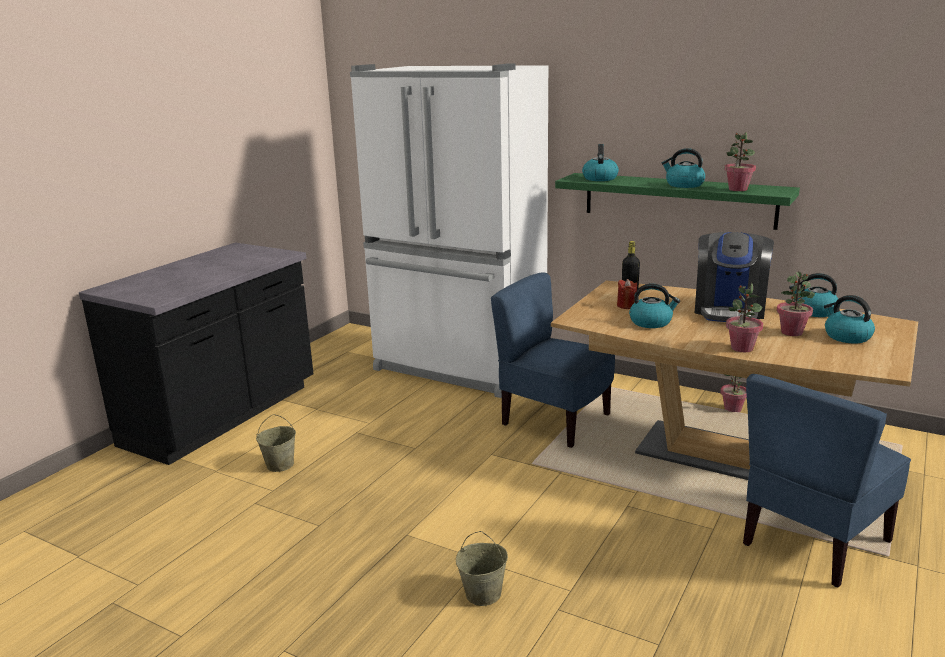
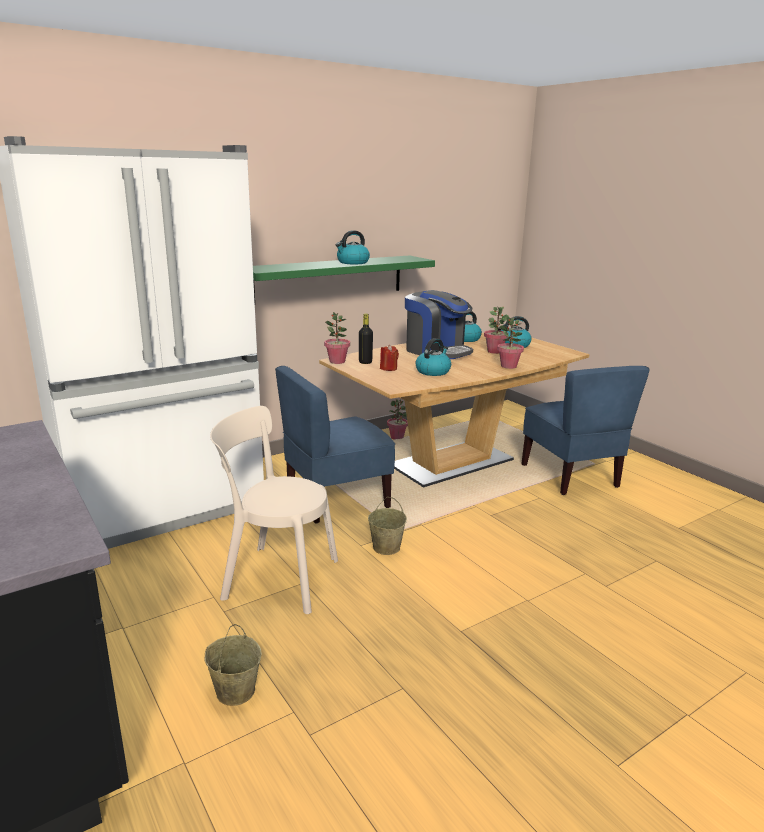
camera: 65 degrees left, 0 degrees up
beige bucket [456,531,508,606] -> beige bucket moved to [368,497,407,555]
kettle [582,144,619,181] -> none
potted plant [724,132,756,191] -> potted plant moved to [324,312,350,364]
none -> beige chair [210,406,338,614]

